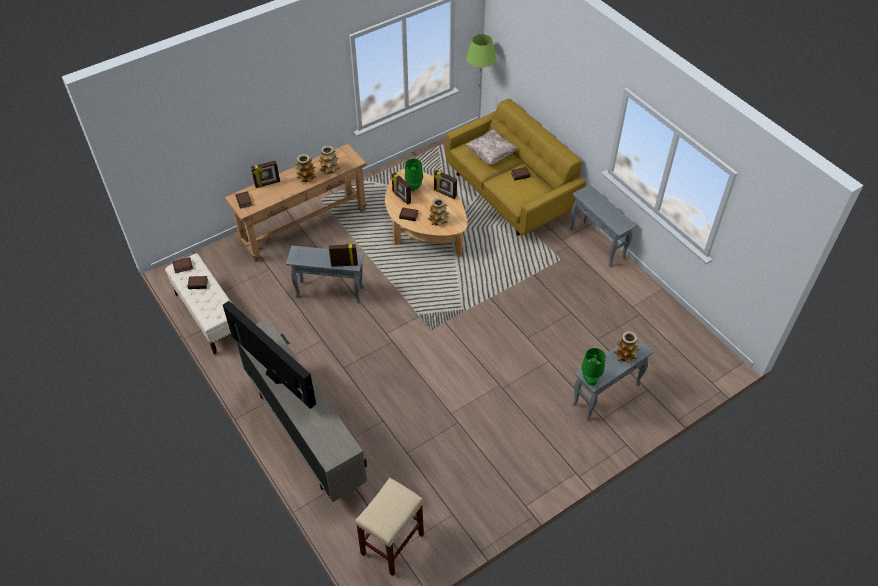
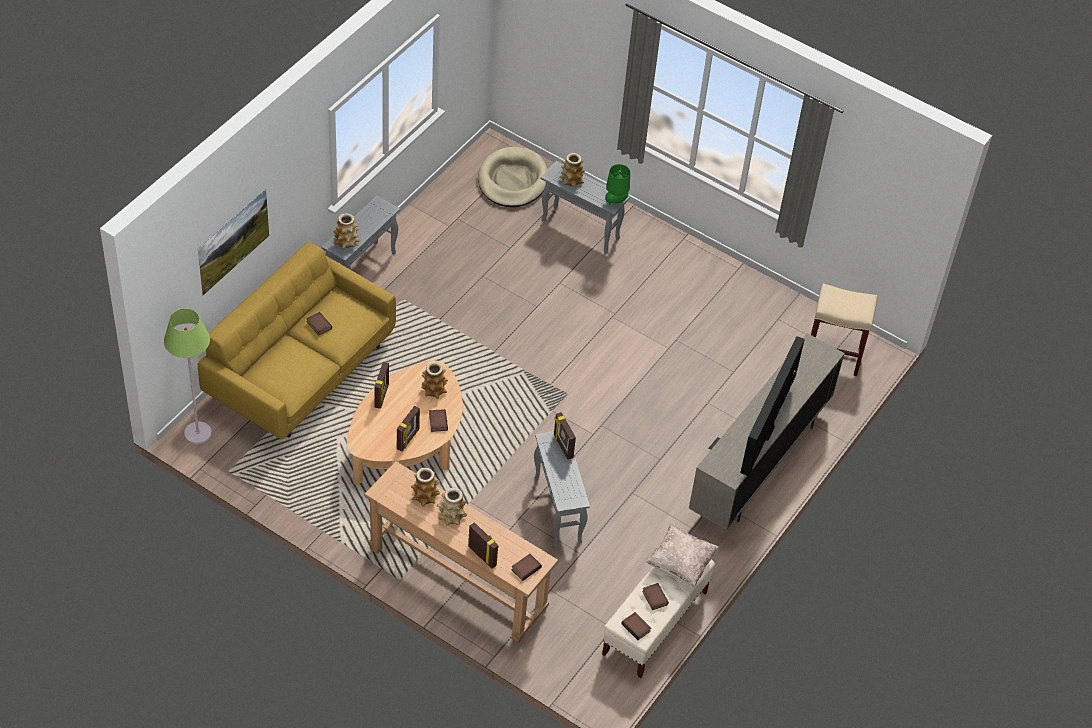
camera: 115 degrees left, 0 degrees up
green table lamp [405,159,423,192] -> none
beige pillow [466,129,517,165] -> beige pillow moved to [645,524,720,588]
none -> picture [198,189,269,295]
none -> vase [334,213,360,249]
none -> beige dog bed [478,147,548,207]

